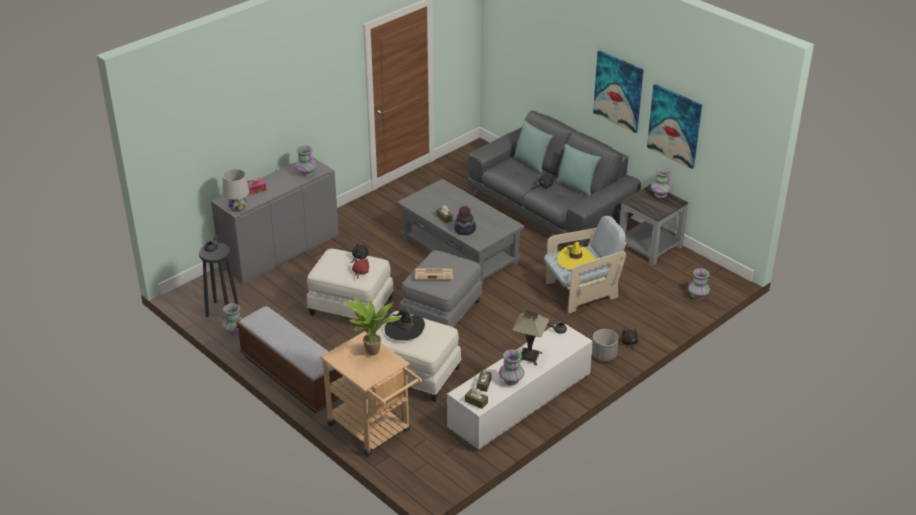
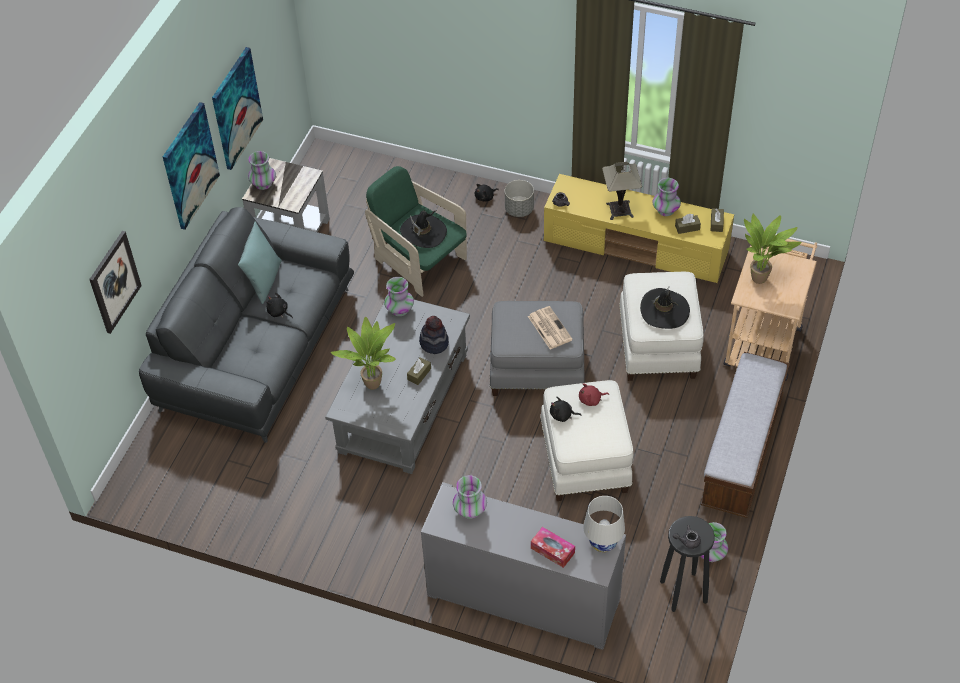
camera: 115 degrees left, 15 degrees up
white tv stand [447,321,593,450] -> yellow tv stand [544,174,734,283]
turquoise pillow [514,120,553,173] -> none
beige armchair [544,216,626,313] -> green armchair [365,166,467,297]
yellow hat [557,242,595,270] -> black hat [400,210,447,248]
vase [688,268,710,300] -> vase moved to [384,277,414,316]
none -> picture [89,231,142,334]
none -> potted plant [331,317,396,390]

